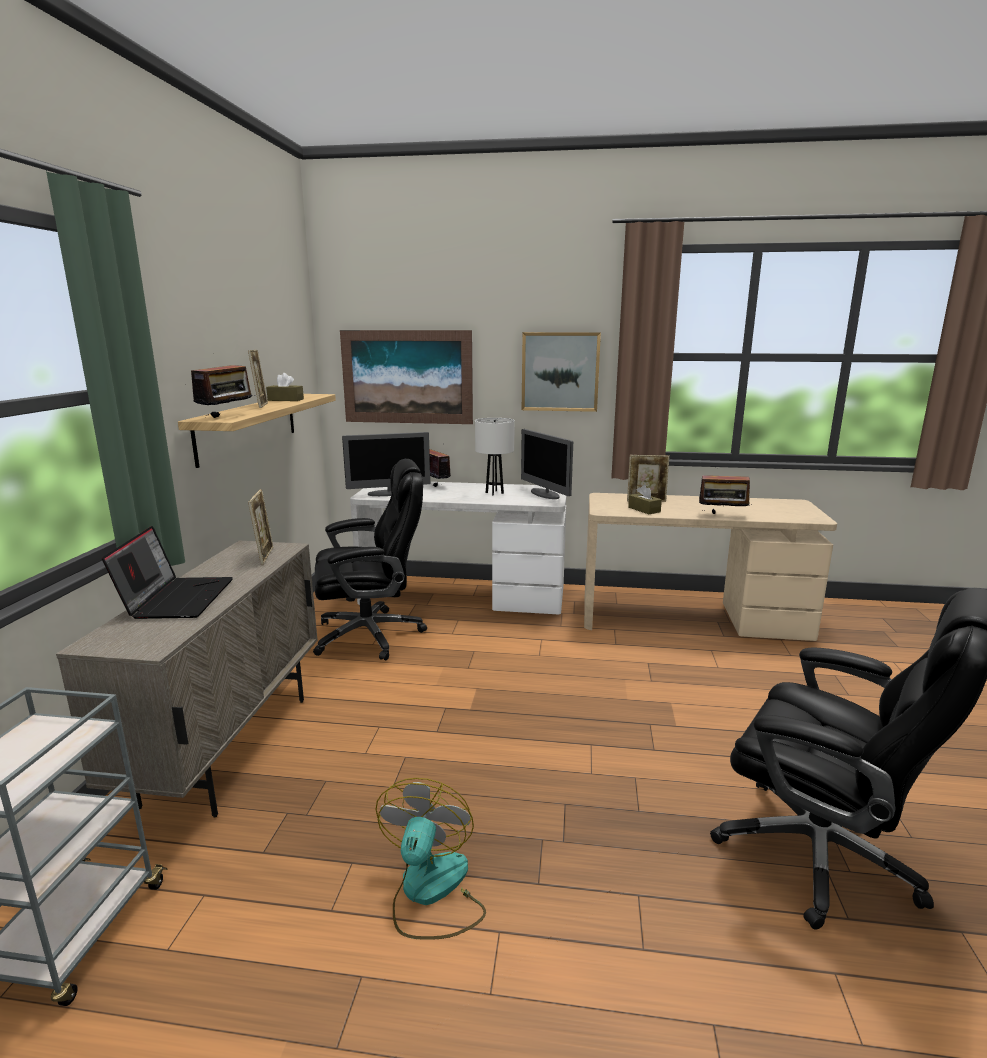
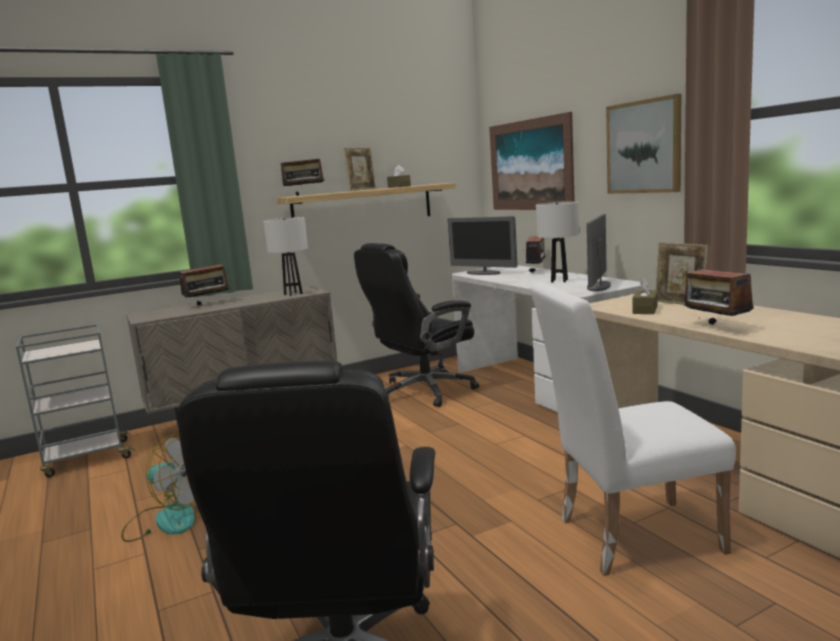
camera: 55 degrees right, 5 degrees down
laptop [102,526,233,619] -> radio [179,259,230,305]
picture frame [248,489,274,565] -> white table lamp [263,217,308,296]
black office chair [313,459,427,660] -> black office chair turned 105 degrees clockwise [354,243,479,407]
fan [376,778,486,940] -> fan turned 45 degrees clockwise [121,434,195,542]
none -> white chair [529,282,735,576]

